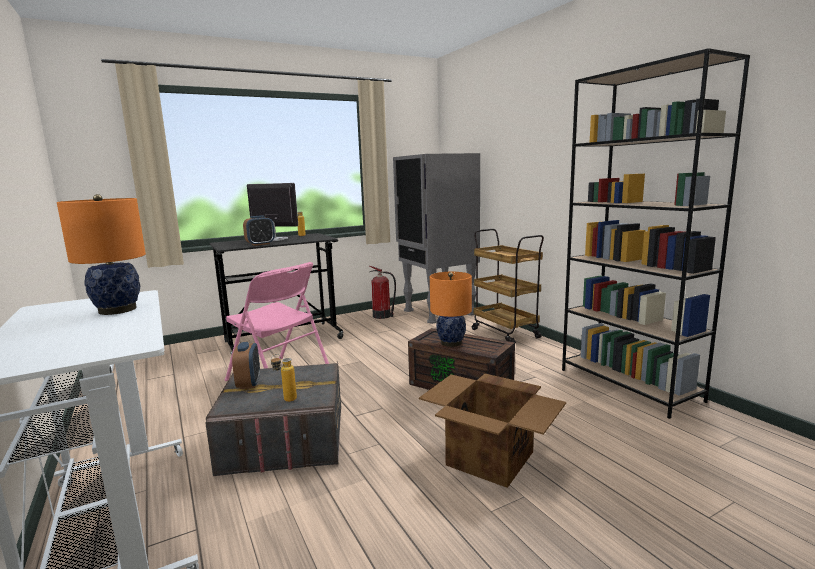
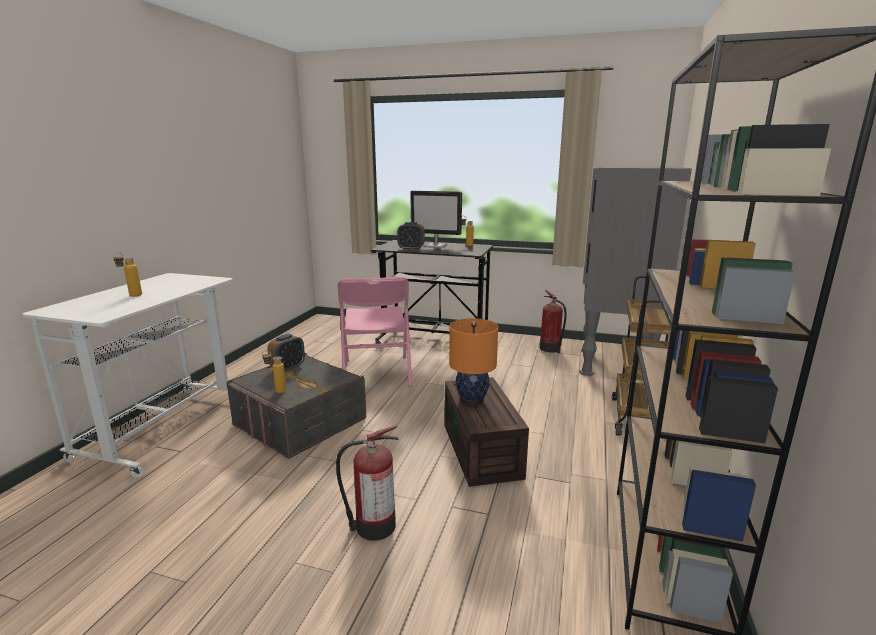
camera: 45 degrees right, 5 degrees up
orange table lamp [57,194,146,315] -> none
monitor [247,183,298,241] -> monitor turned 135 degrees clockwise [410,191,462,248]
cardboard box [419,374,566,488] -> fire extinguisher [336,425,399,541]
none -> bottle [113,252,142,297]

